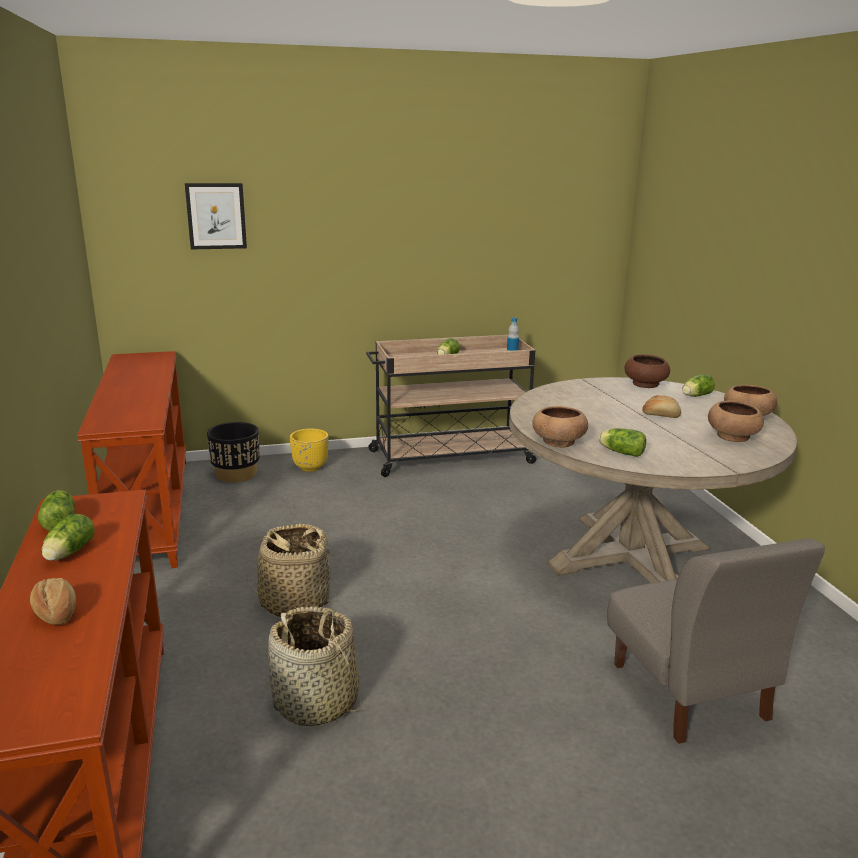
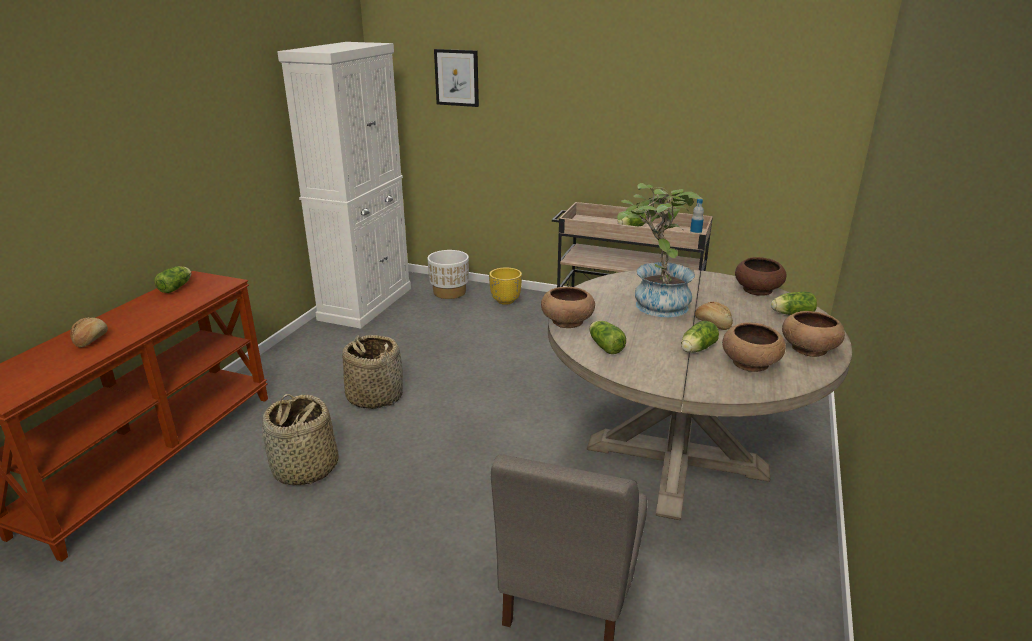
camera: 35 degrees right, 5 degrees up
lettuce [42,514,95,561] -> lettuce moved to [681,321,719,353]
brown console table [77,351,186,568] -> white cabinet [277,42,411,329]
black planter [207,422,260,483] -> white planter [427,250,469,299]
none -> potted plant [617,183,703,317]

